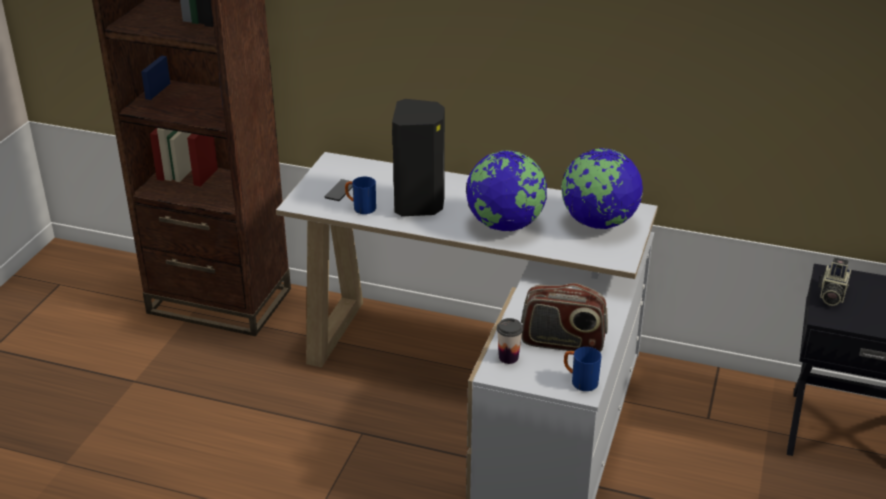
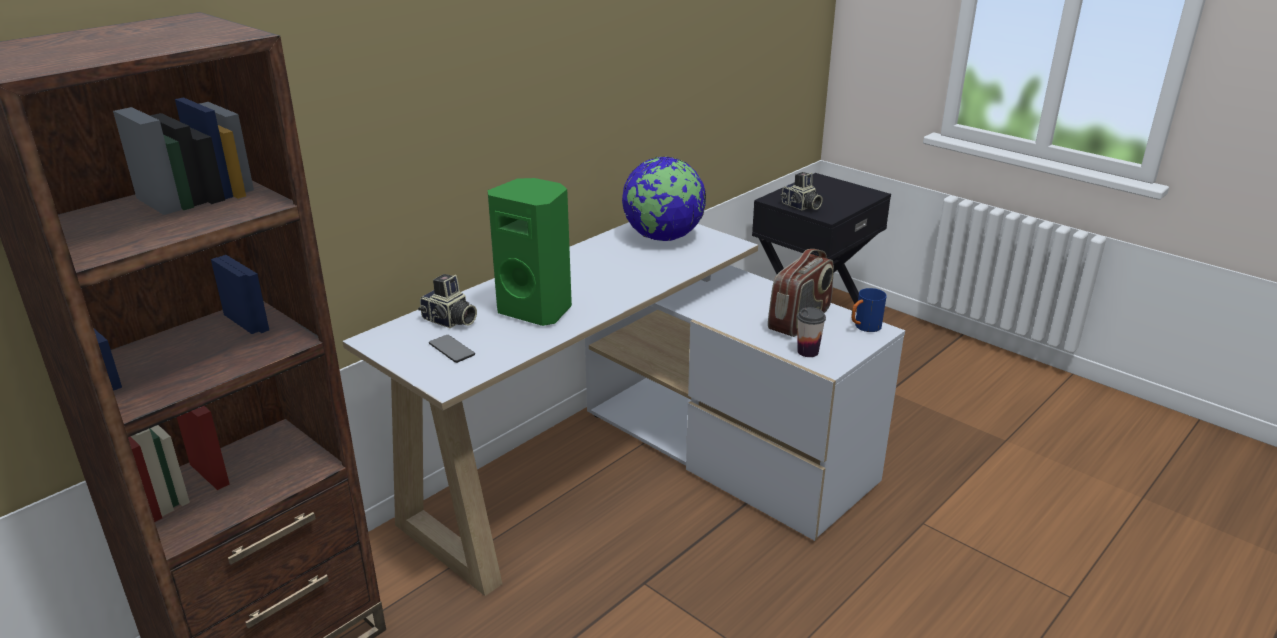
camera: 65 degrees left, 5 degrees down
blue mug [345,177,376,214] -> none
black speaker [392,99,445,216] -> green speaker [488,178,572,326]
globe [466,150,547,232] -> none
none -> camera [418,274,477,328]

